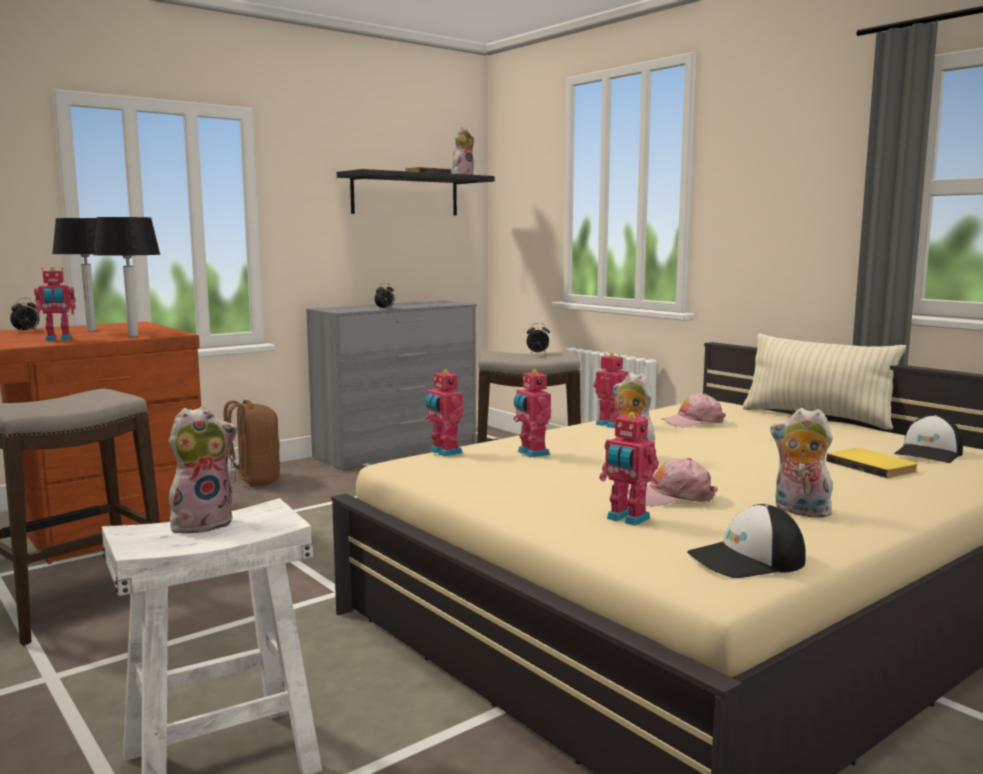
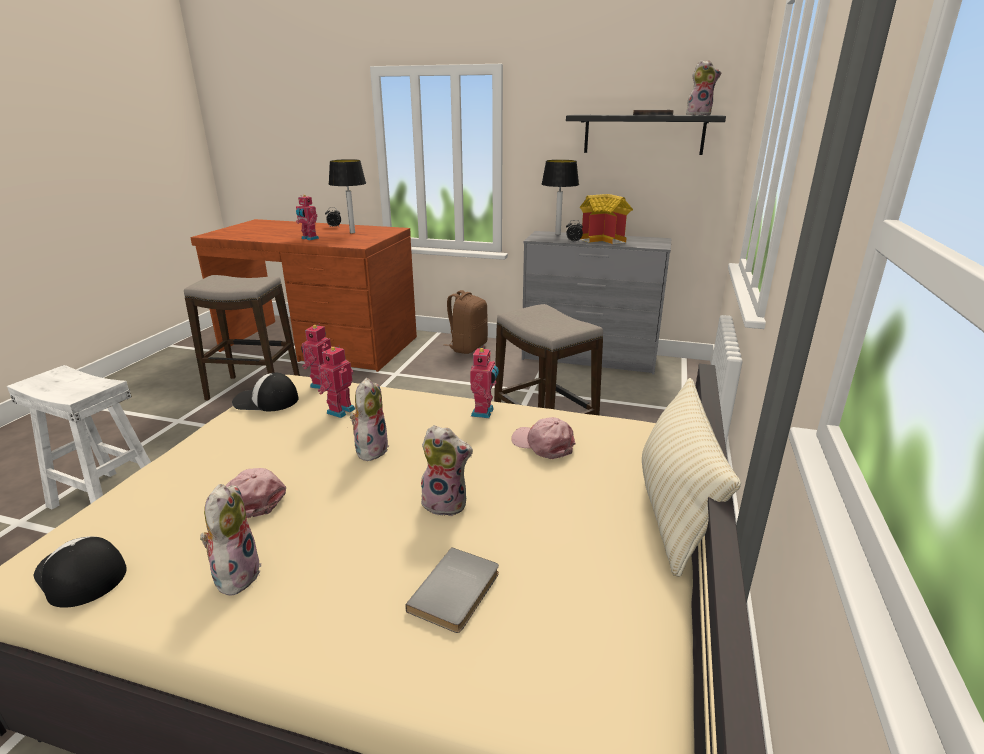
camera: 55 degrees right, 15 degrees up
table lamp [93,217,160,337] -> table lamp moved to [541,160,579,235]
plush toy [169,406,237,534] -> plush toy moved to [421,425,473,516]
alarm clock [527,323,550,354] -> none
toy robot [599,412,659,526] -> none
yellow book [826,448,918,479] -> grey book [405,547,499,633]
cap [894,415,963,463] -> cap moved to [232,373,298,411]
none -> toy house [580,194,633,244]

